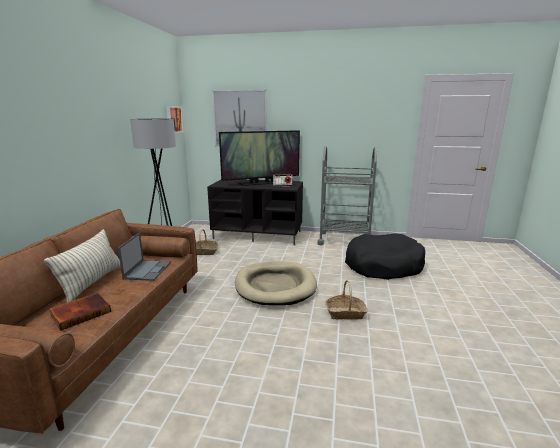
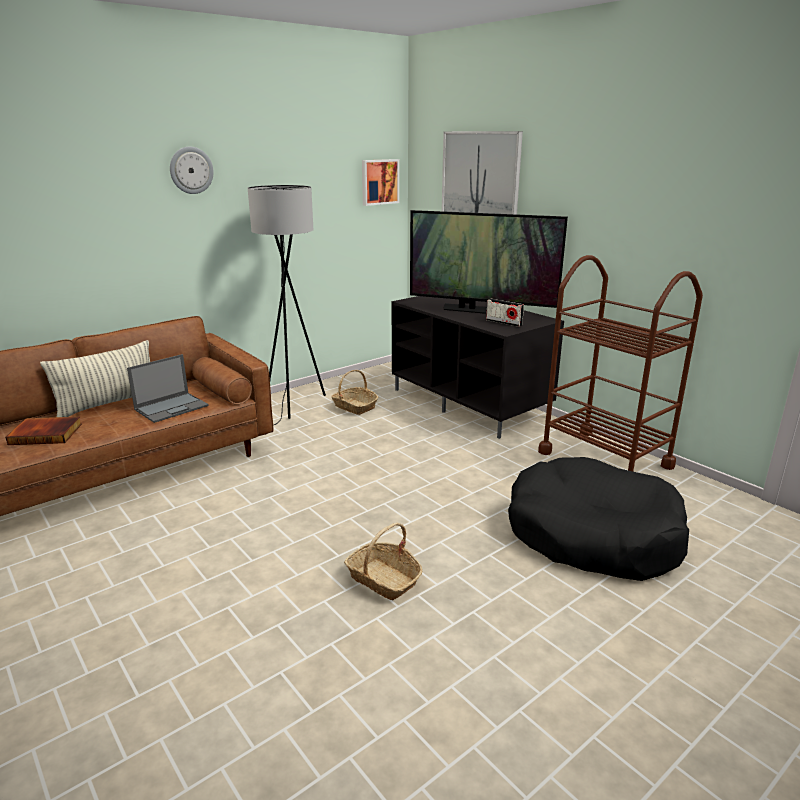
camera: 40 degrees right, 5 degrees up
beige dog bed [235,261,317,305] -> none
grey cart [318,146,377,245] -> brown cart [538,255,703,471]
none -> wall clock [170,147,214,194]

